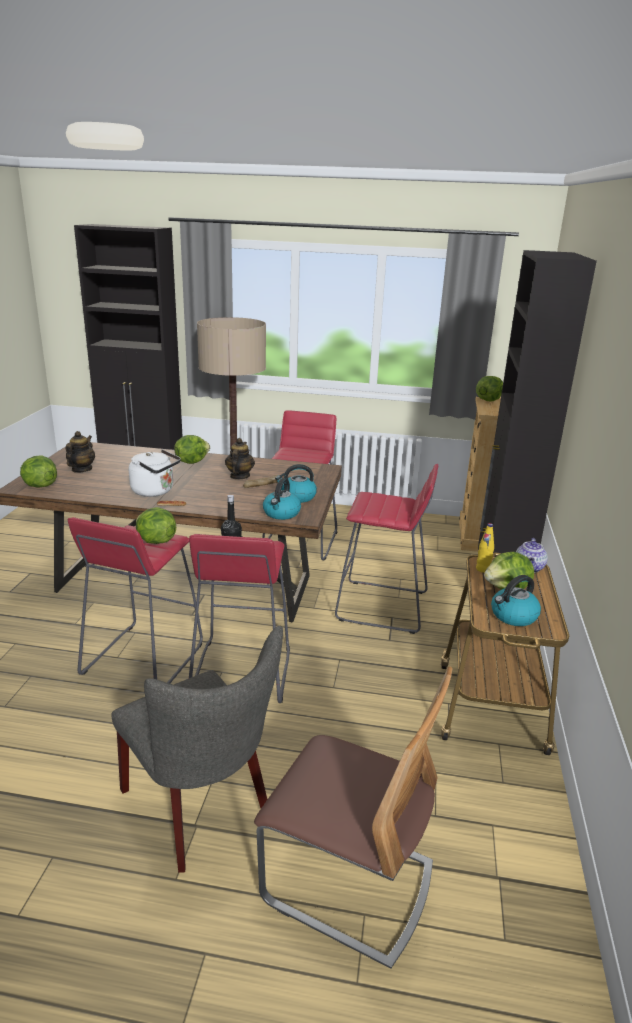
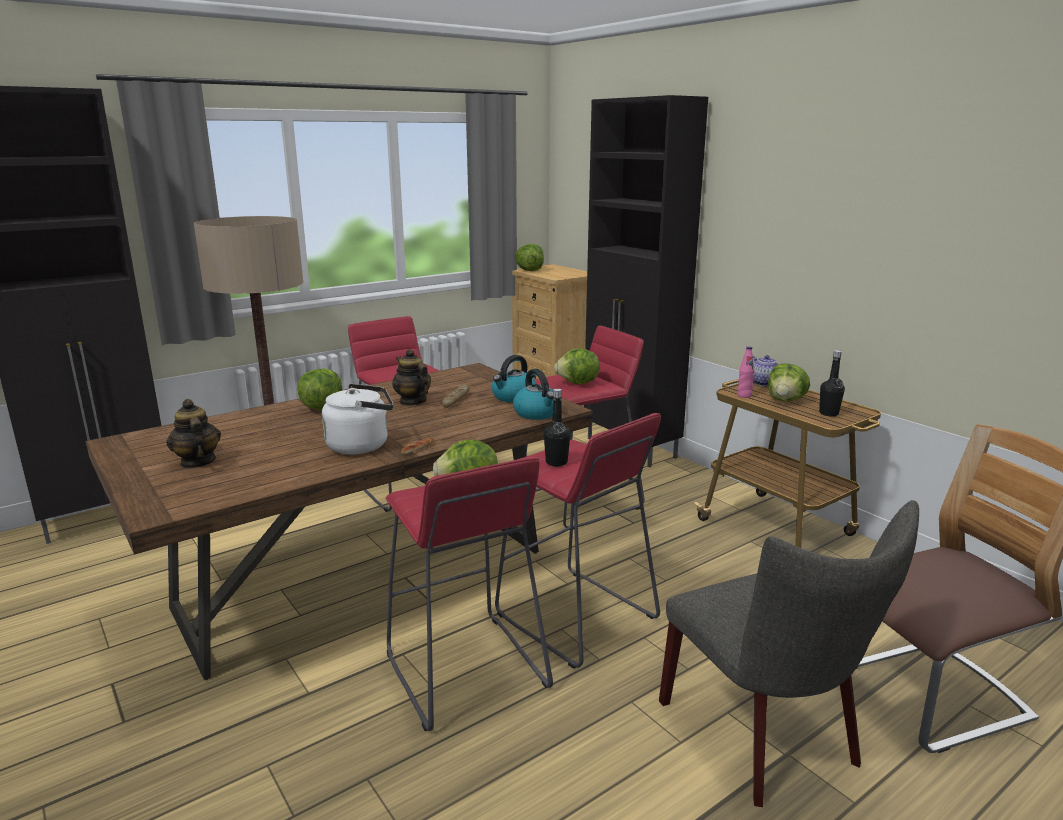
camera: 45 degrees left, 5 degrees down
lettuce [20,455,57,488] -> lettuce moved to [554,348,600,384]
grey chair [111,626,283,872] -> grey chair turned 60 degrees clockwise [659,500,919,807]
yellow bottle [476,523,494,573] -> pink bottle [737,346,755,398]
kettle [491,575,541,626] -> black bottle [819,350,845,416]

